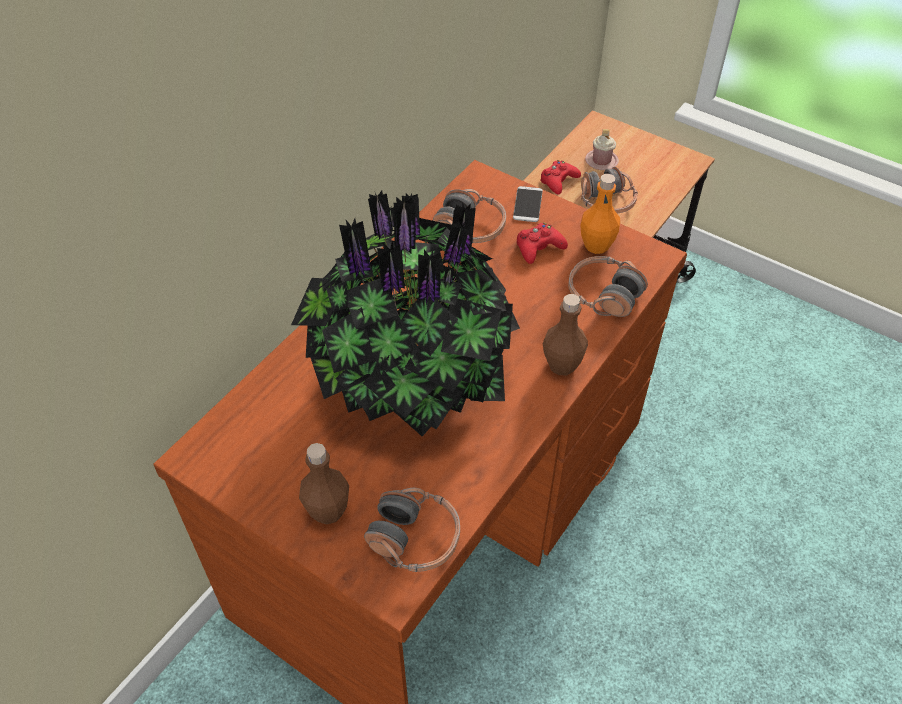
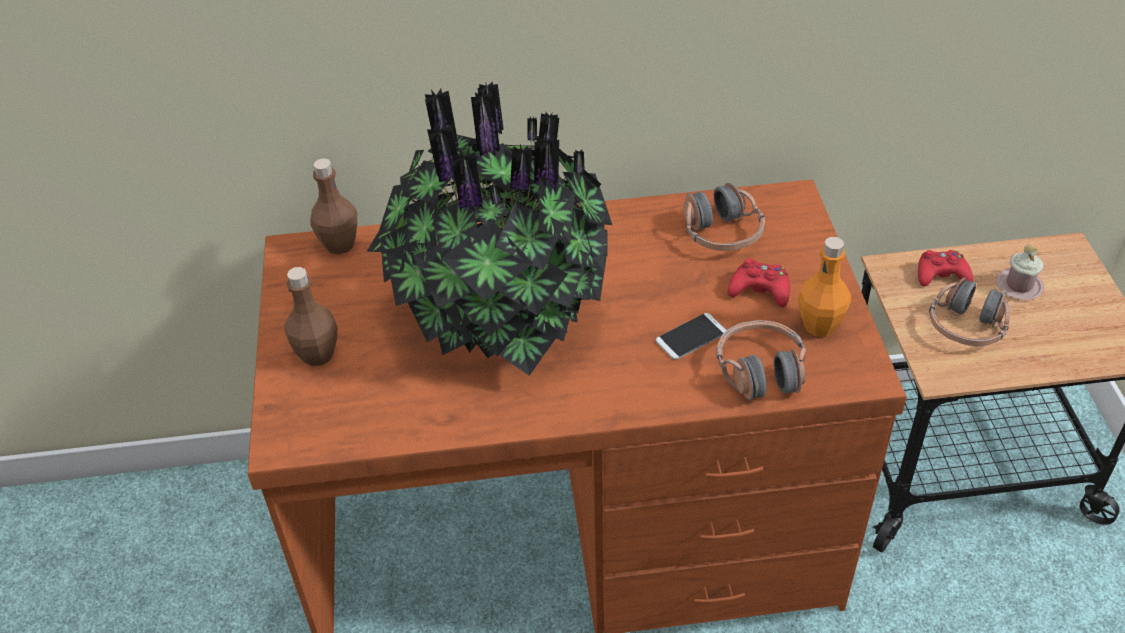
camera: 50 degrees right, 5 degrees down
headphones [364,488,460,572] -> none
phone [513,186,543,222] -> phone moved to [656,313,727,360]
brown bottle [543,294,588,375] -> brown bottle moved to [310,158,357,254]

